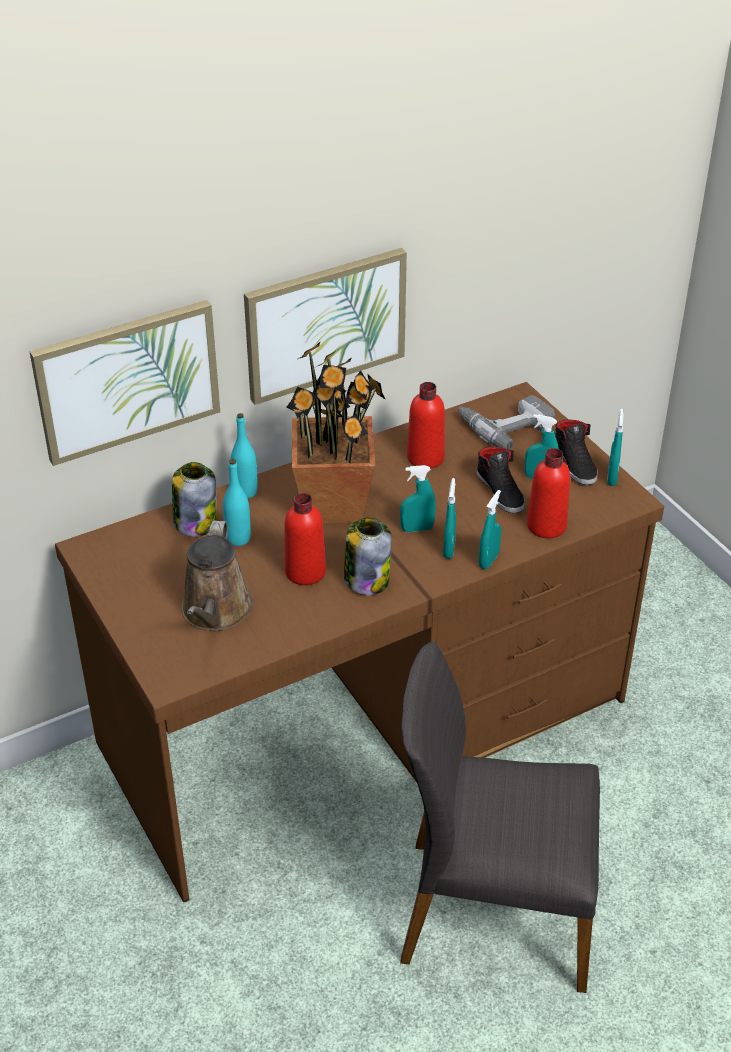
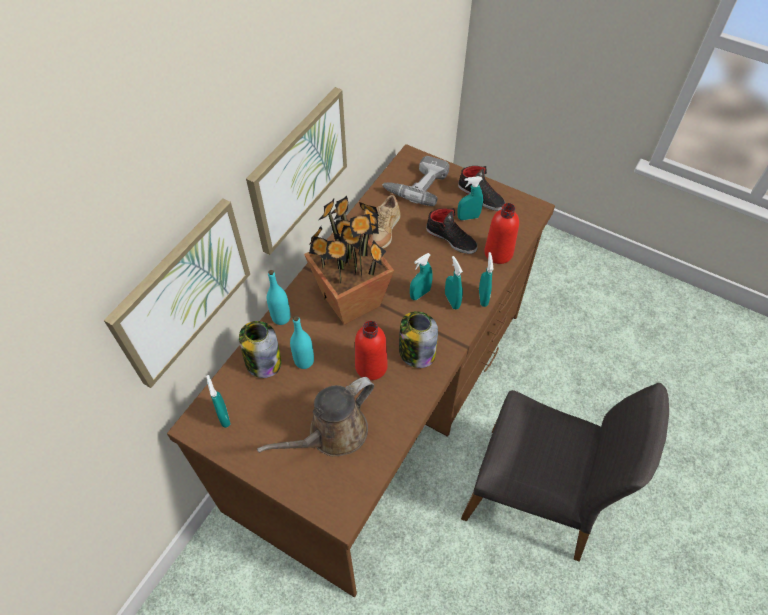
camera: 30 degrees left, 15 degrees up
brown watering can [181,520,253,631] -> brown watering can turned 75 degrees clockwise [257,377,374,457]
grey chair [400,642,600,993] -> grey chair turned 135 degrees counterclockwise [461,383,669,562]
red bottle [407,382,445,469] -> beige shoe [371,194,400,248]
turquoise spray bottle [607,409,624,486] -> turquoise spray bottle moved to [206,375,231,428]

